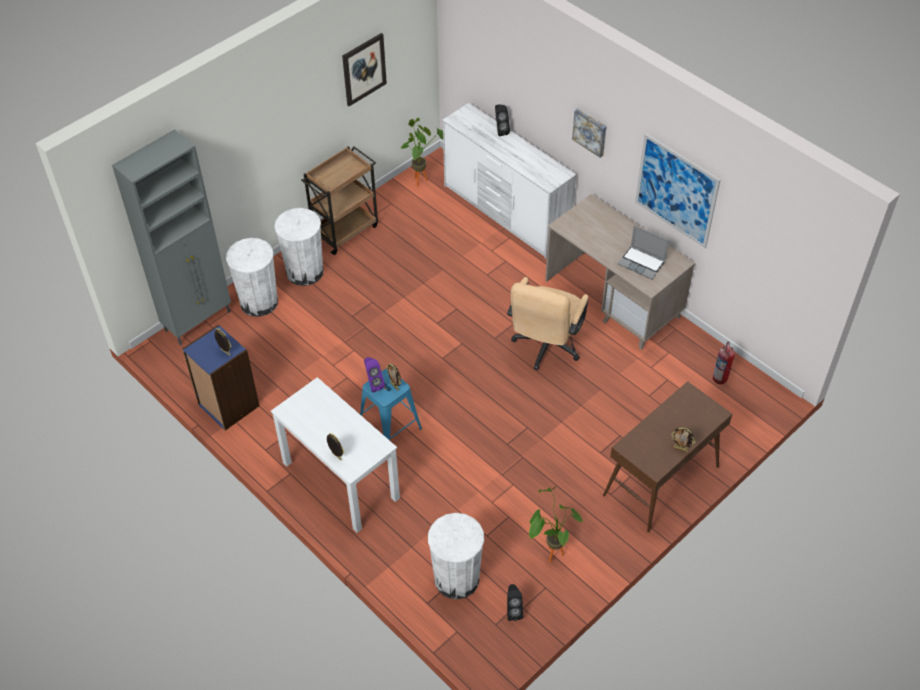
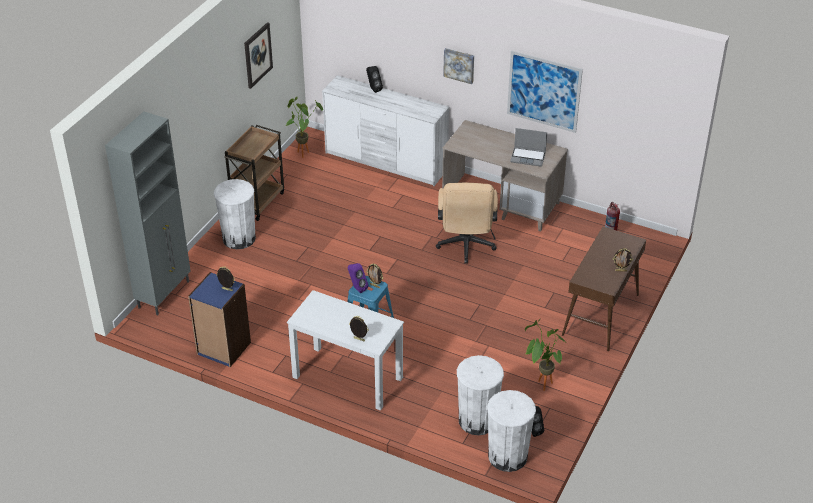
camera: 20 degrees left, 10 degrees down
white trash can [226,238,278,317] -> white trash can moved to [487,390,536,472]

